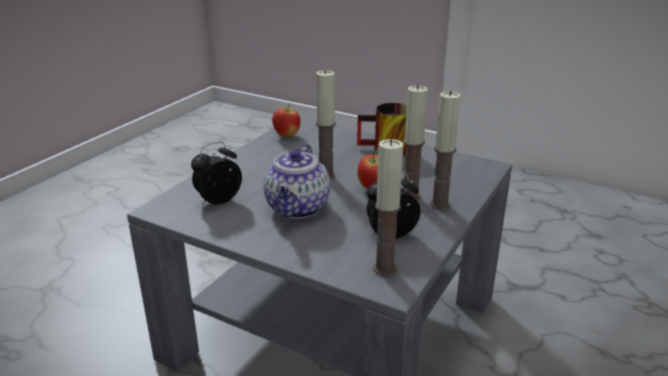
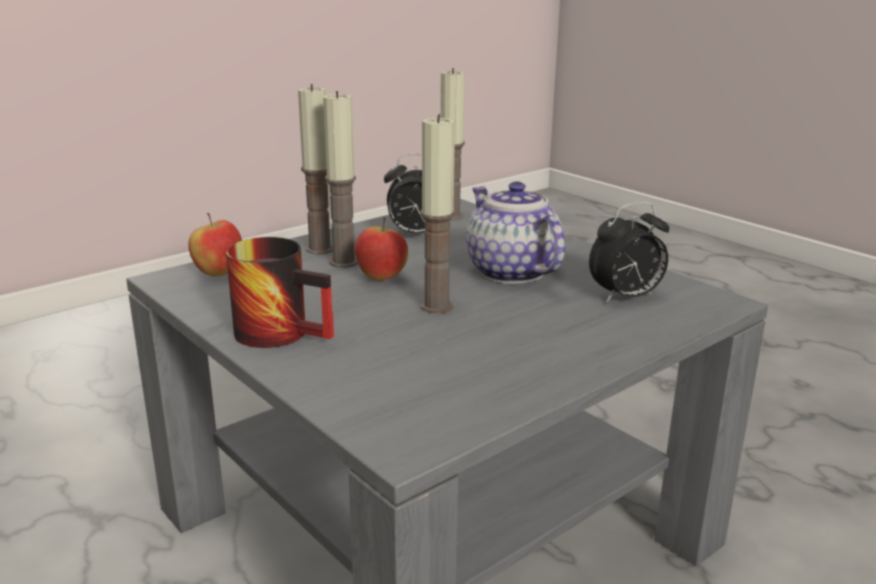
camera: 160 degrees left, 5 degrees down
teapot [263,144,330,218] -> teapot turned 60 degrees counterclockwise [466,181,565,284]
apple [272,104,300,137] -> apple moved to [188,213,242,276]

